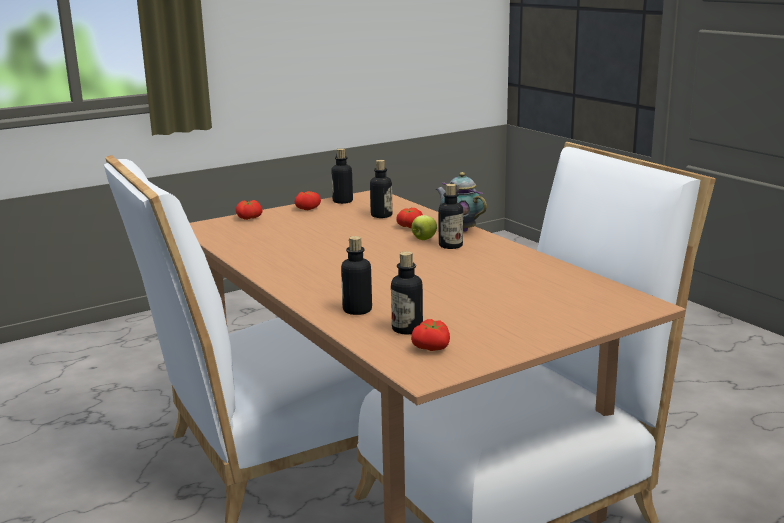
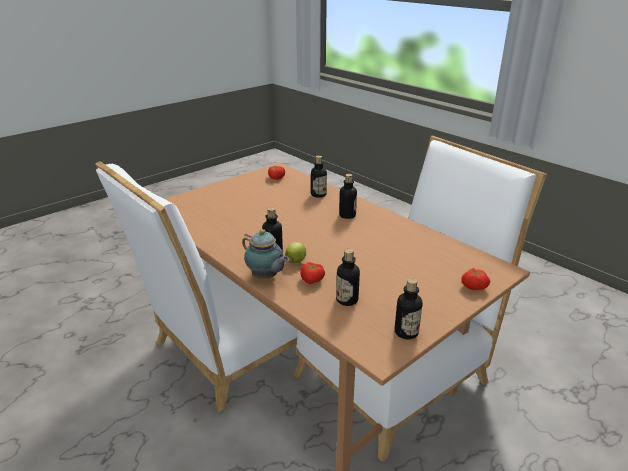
camera: 170 degrees right, 10 degrees up
tomato [295,191,321,210] -> none
bottle [391,251,423,334] -> bottle moved to [339,174,357,219]

